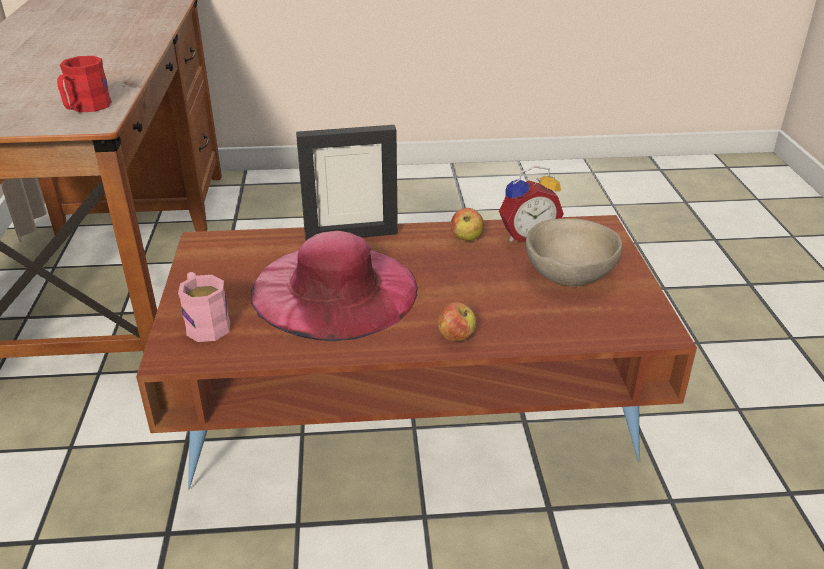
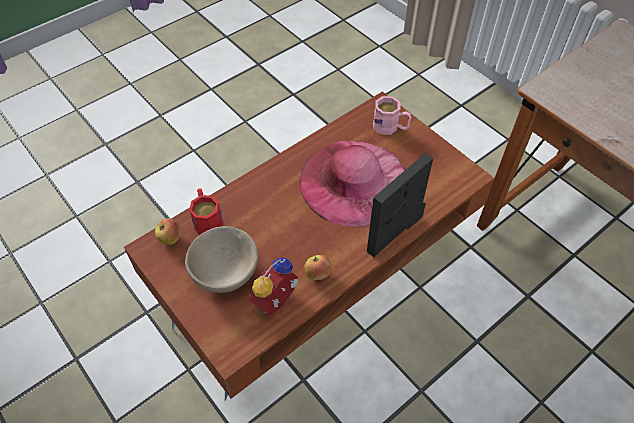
camera: 145 degrees right, 20 degrees up
red mug [57,56,112,112] -> red mug moved to [189,188,223,235]
apple [437,302,476,342] -> apple moved to [155,218,181,245]

